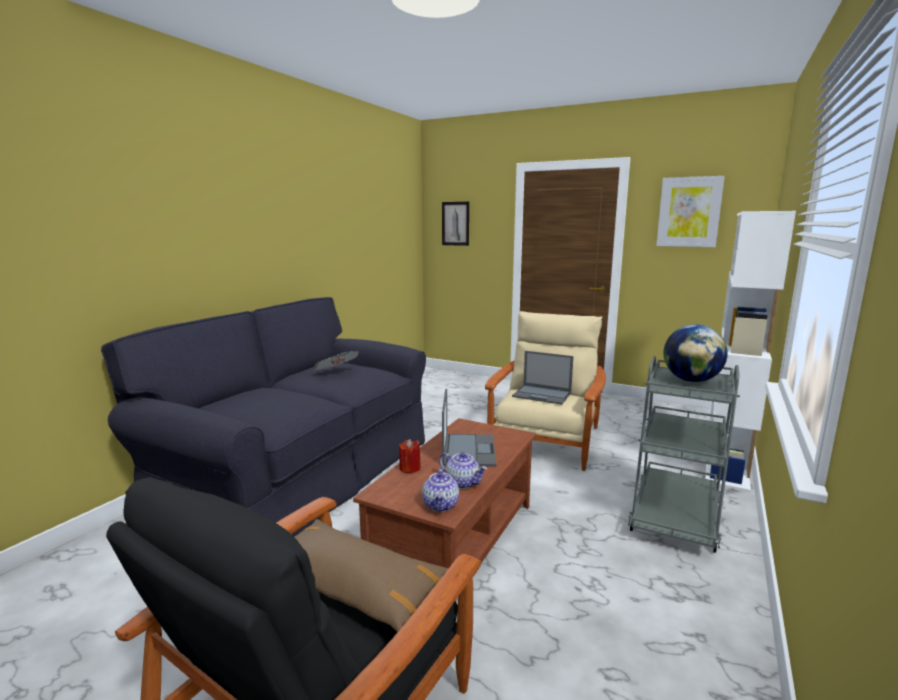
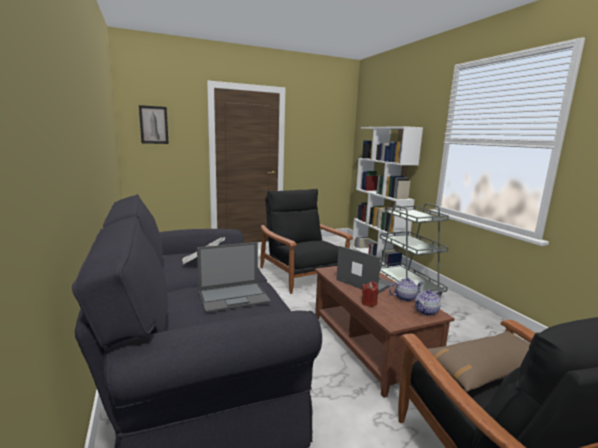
camera: 50 degrees left, 0 degrees up
teapot [422,467,459,512] -> teapot turned 105 degrees clockwise [415,290,441,316]
beige armchair [485,311,606,471] -> black armchair [260,189,353,294]
laptop [512,351,573,405] -> laptop moved to [197,242,271,313]
picture [656,176,725,247] -> none
globe [664,324,728,382] -> none

